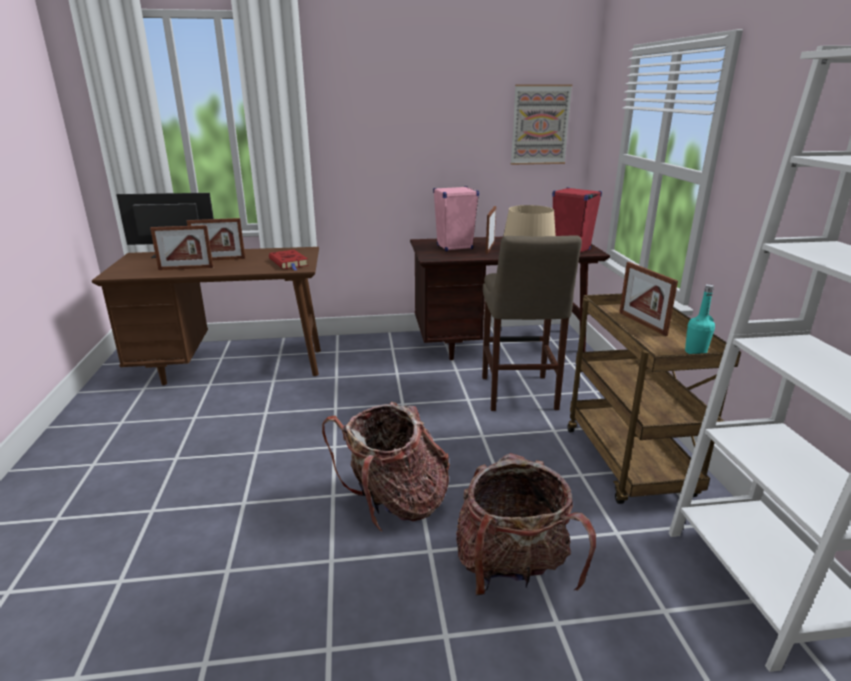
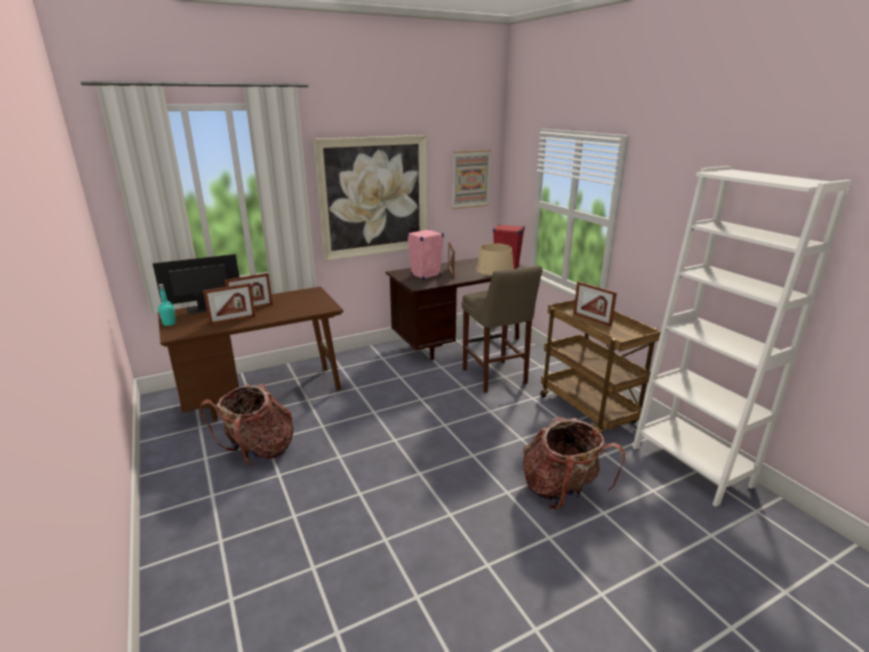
camera: 20 degrees left, 0 degrees up
red book [269,250,309,271] -> none
backpack [322,402,450,532] -> backpack moved to [200,384,293,467]
turquoise bottle [685,284,715,354] -> turquoise bottle moved to [158,284,176,326]
none -> picture [313,135,428,261]

